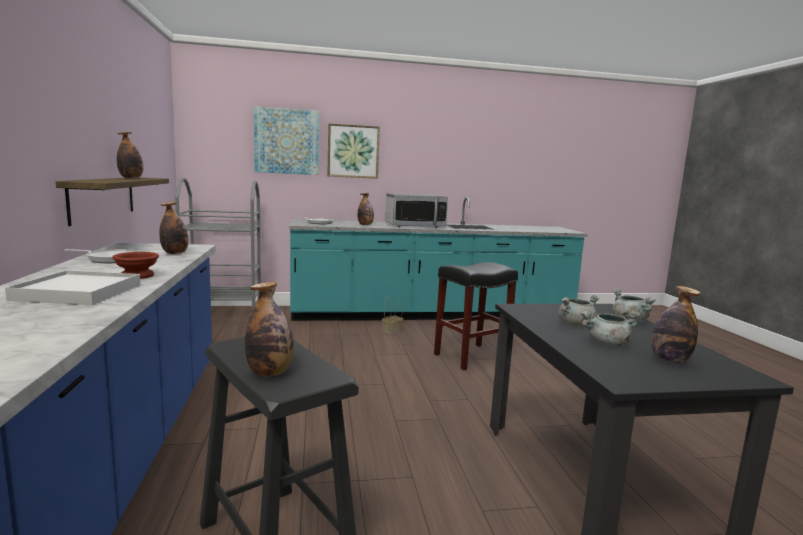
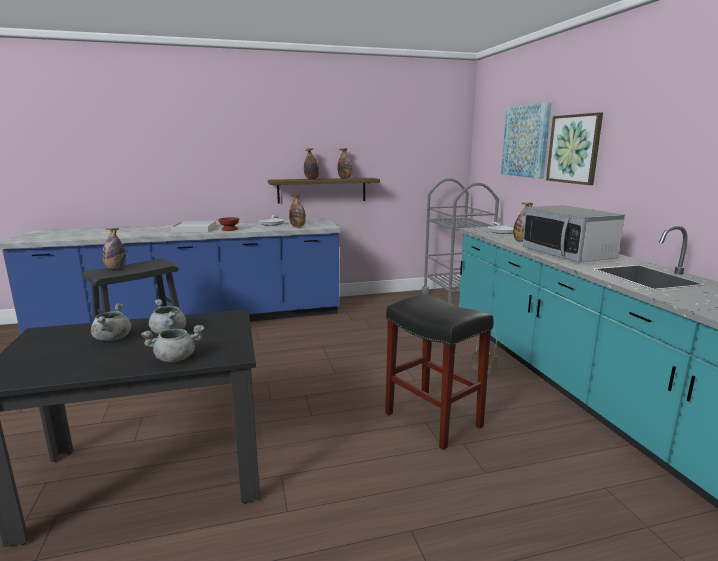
camera: 85 degrees right, 5 degrees up
bottle [652,286,700,364] -> bottle moved to [304,148,319,179]

